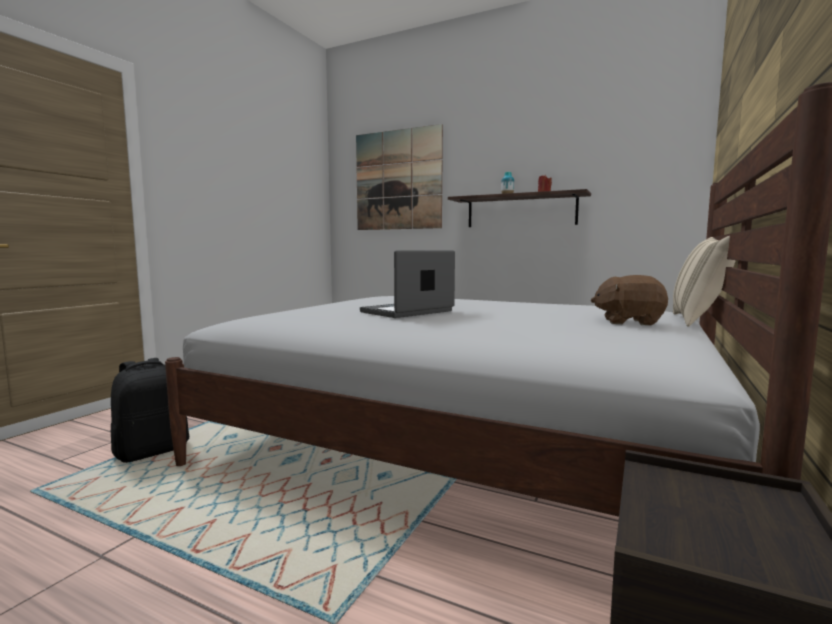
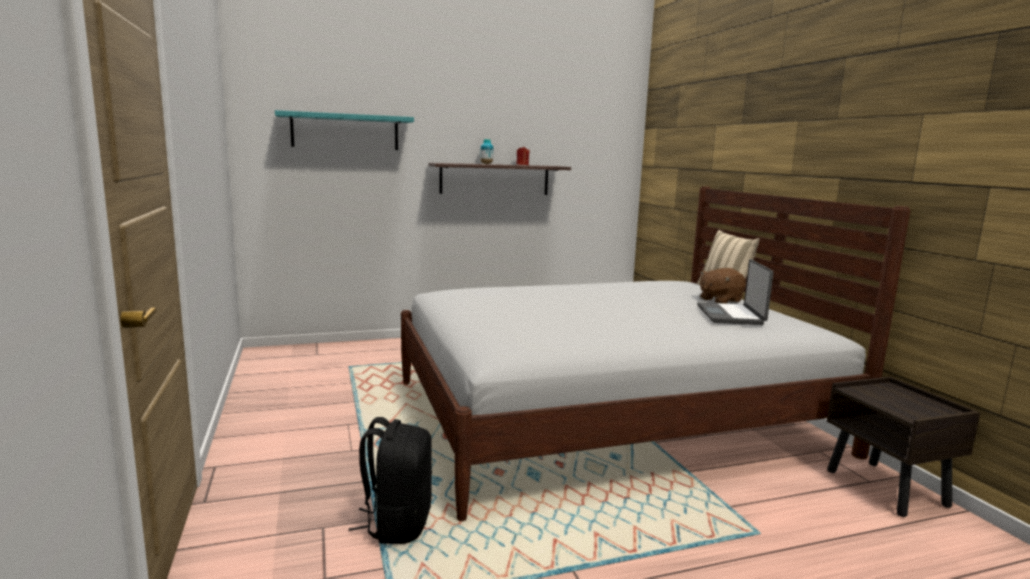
camera: 45 degrees left, 5 degrees up
picture [356,124,443,230] -> turquoise shelf [275,110,414,150]
laptop [360,250,455,318] -> laptop moved to [697,259,774,325]

